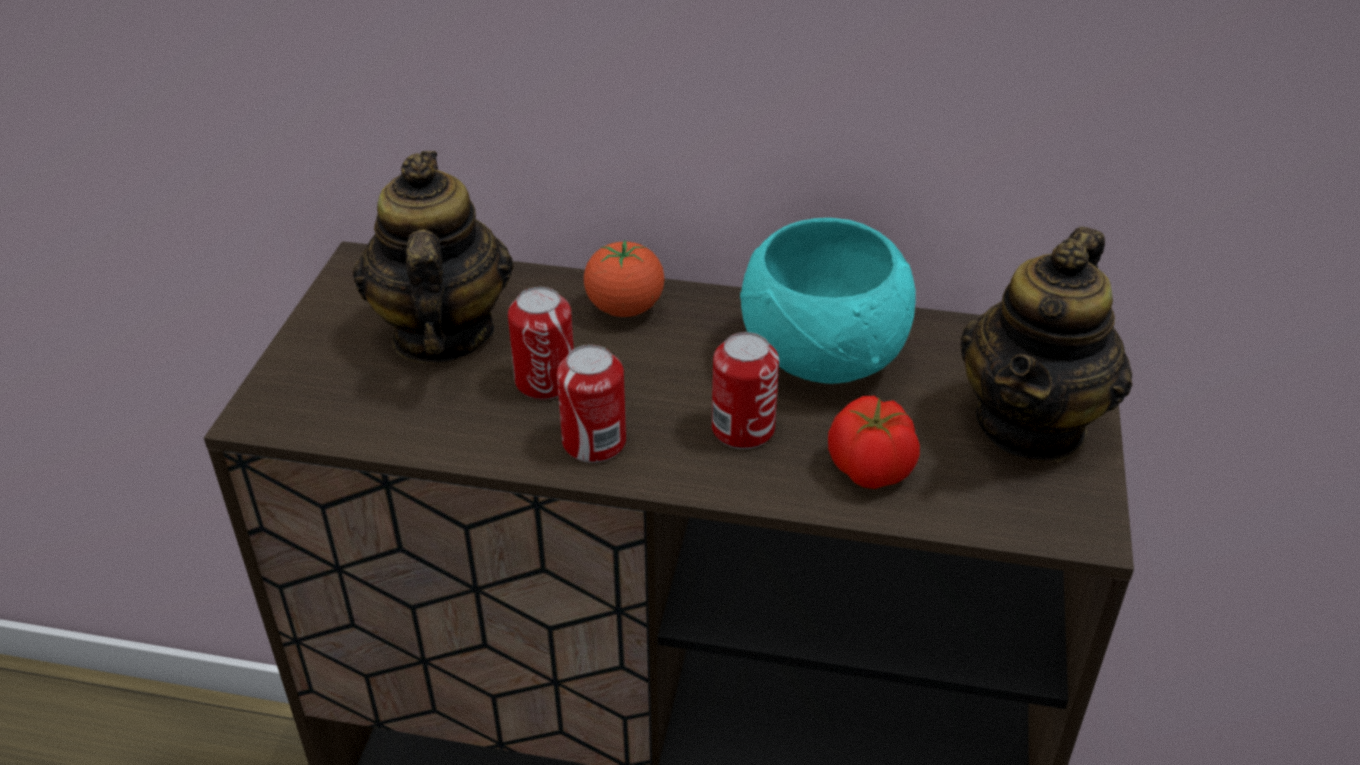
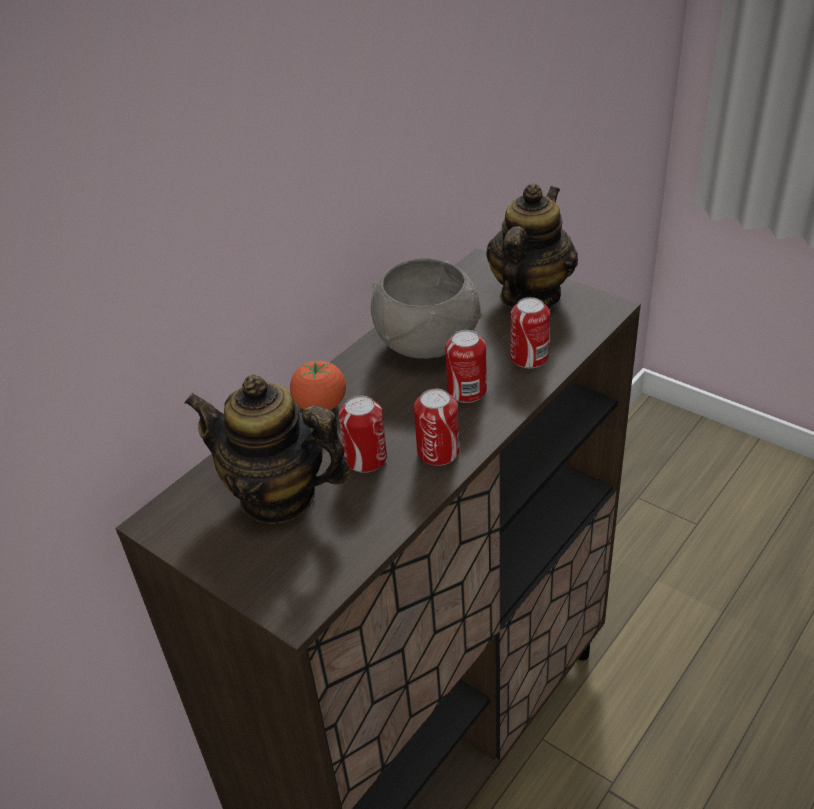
camera: 60 degrees left, 0 degrees up
turquoise bowl [740,218,916,384] -> grey bowl [371,258,482,359]
tomato [828,396,920,489] -> can [510,297,550,368]
teapot [960,226,1132,462] -> teapot turned 120 degrees counterclockwise [486,184,578,308]

